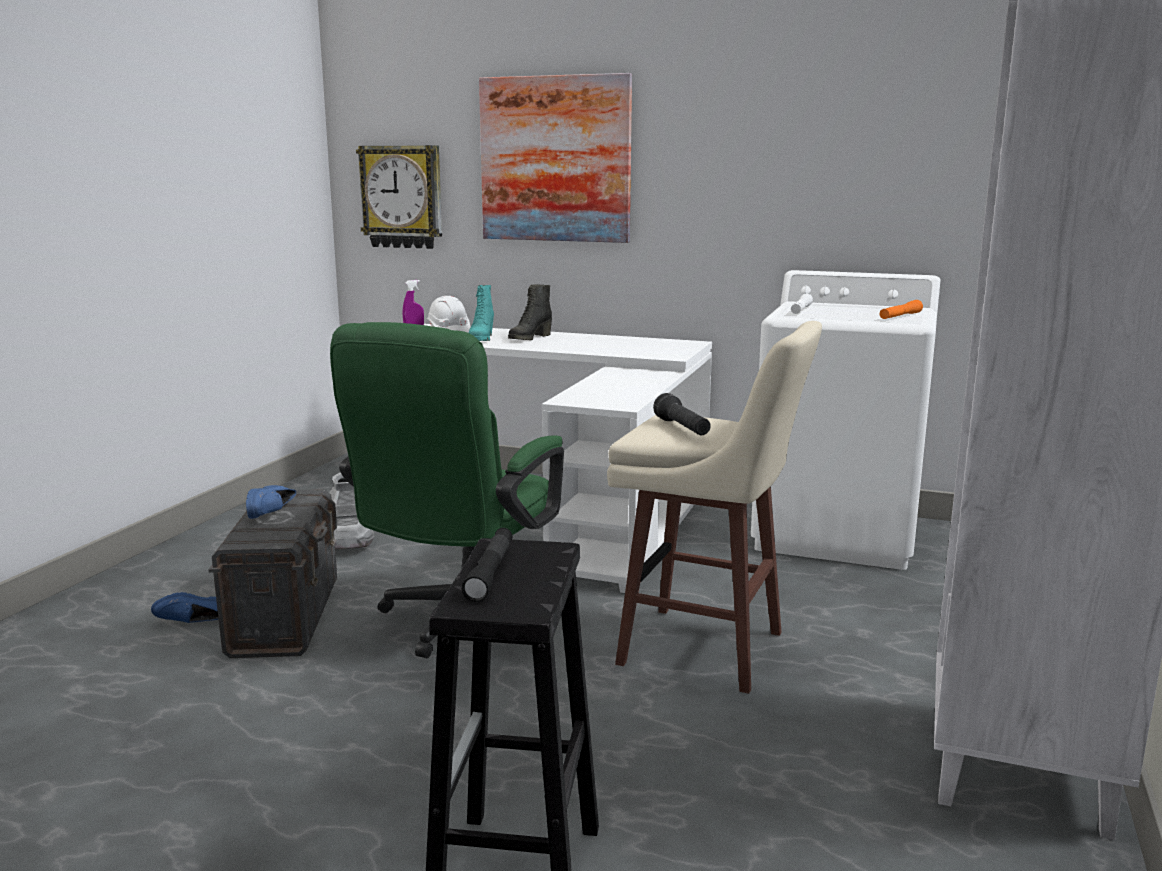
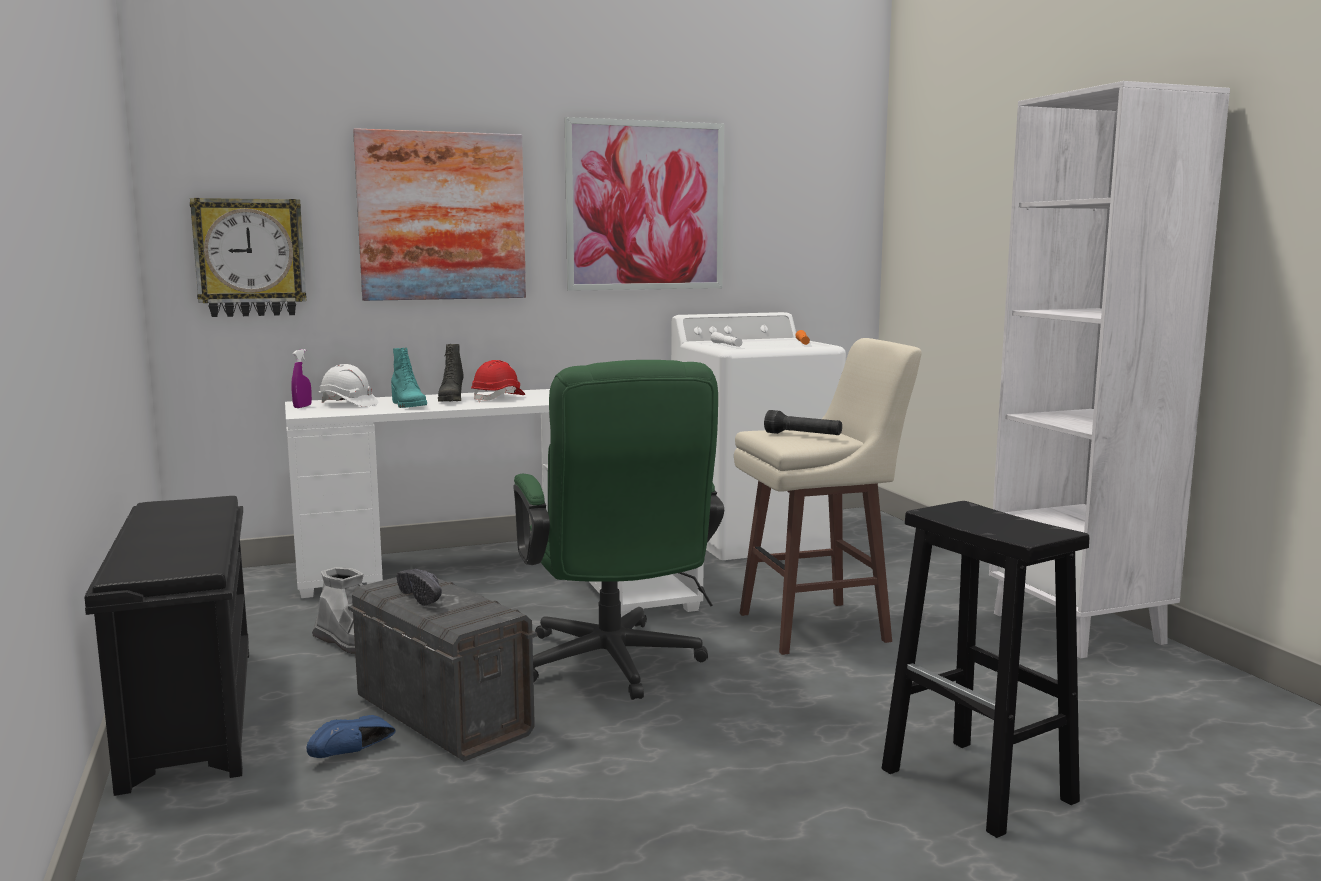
camera: 40 degrees left, 5 degrees down
blue shoe [246,485,296,519] -> black shoe [397,569,442,606]
black flashlight [462,528,512,602] -> none
none -> black shoe rack [84,496,249,796]
none -> red hard hat [471,360,525,402]
none -> picture [565,117,724,291]

